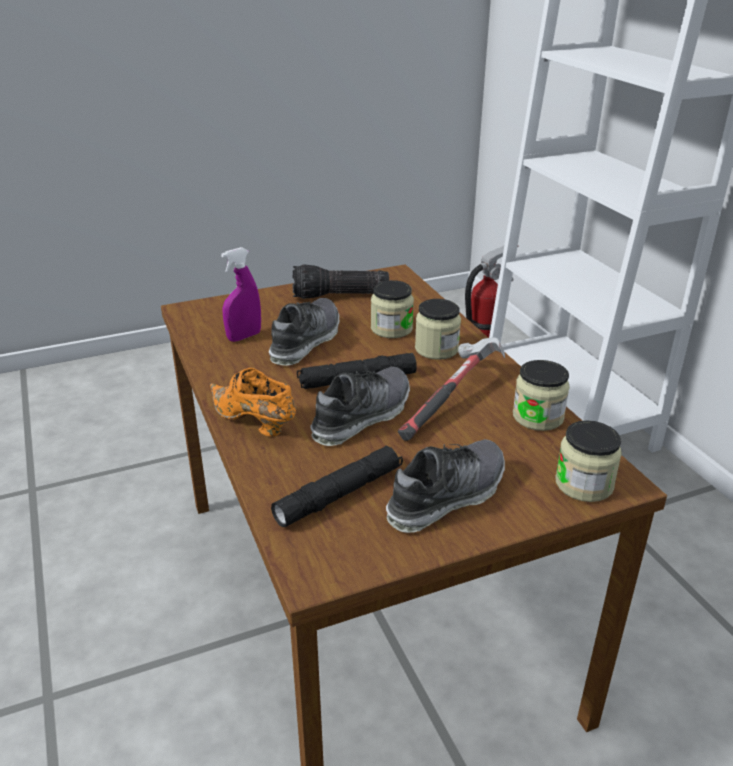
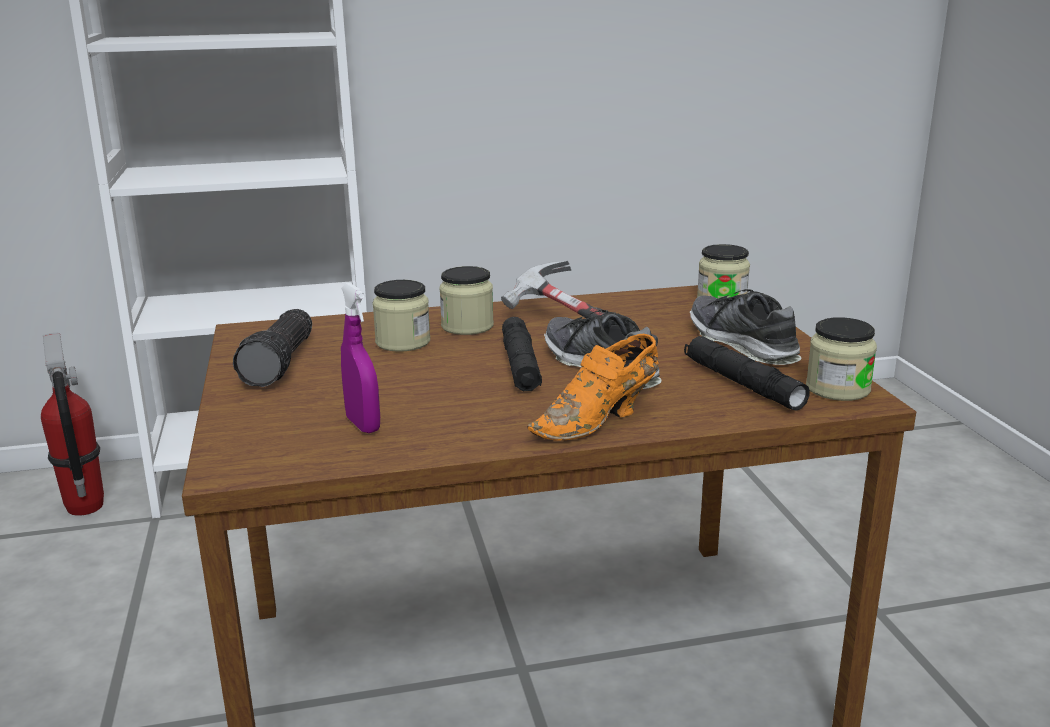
camera: 80 degrees left, 10 degrees down
shoe [269,298,340,366] -> none
jar [513,360,570,431] -> jar moved to [806,317,877,401]

